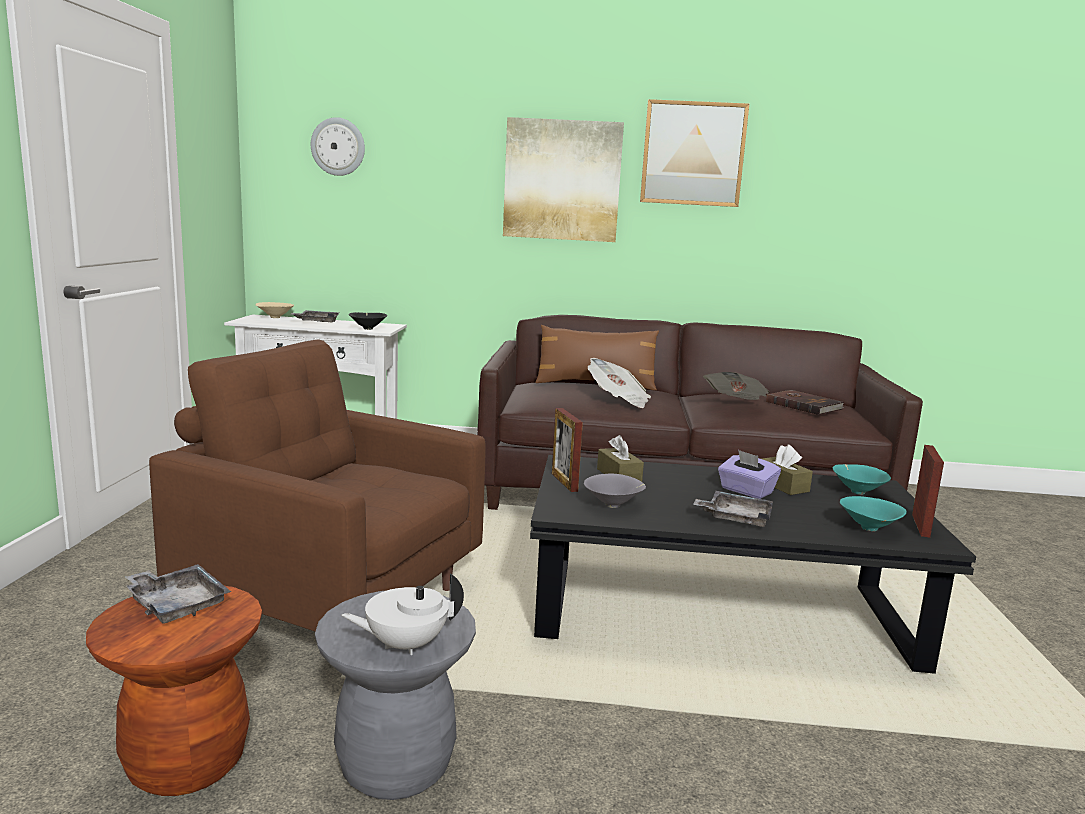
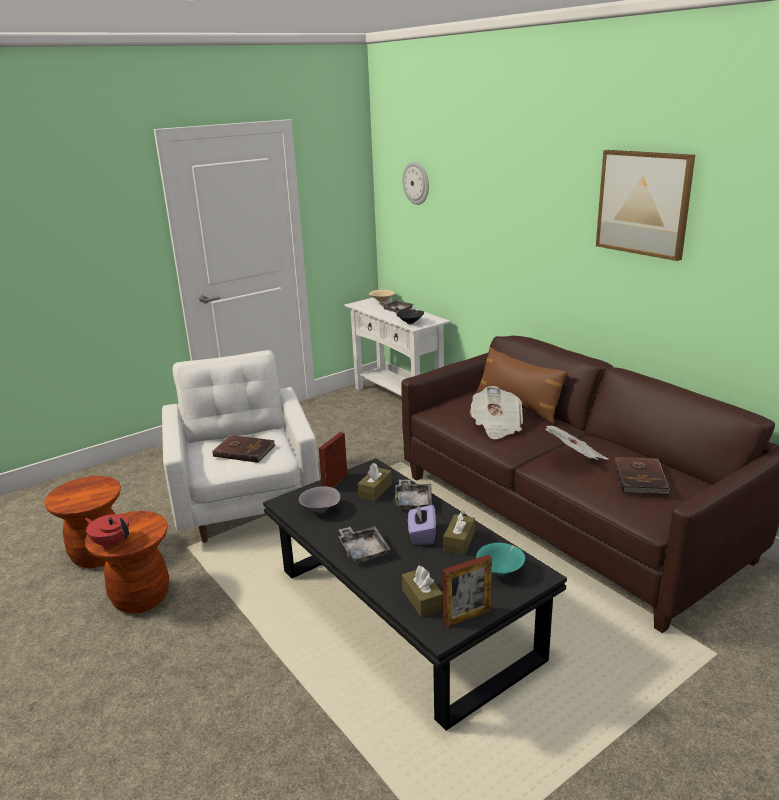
camera: 50 degrees right, 10 degrees up
grey tray [126,564,231,624] -> grey tray moved to [395,479,432,510]
brown armchair [149,340,485,631] -> white armchair [162,350,320,543]
grey stool [315,591,476,800] -> brown stool [85,511,169,614]
white teapot [341,573,464,655] -> red teapot [85,514,129,548]
picture [503,117,624,242] -> none
turquoise bowl [840,496,907,531] -> brown tissue box [402,566,443,617]
none -> brown book [213,435,275,463]

